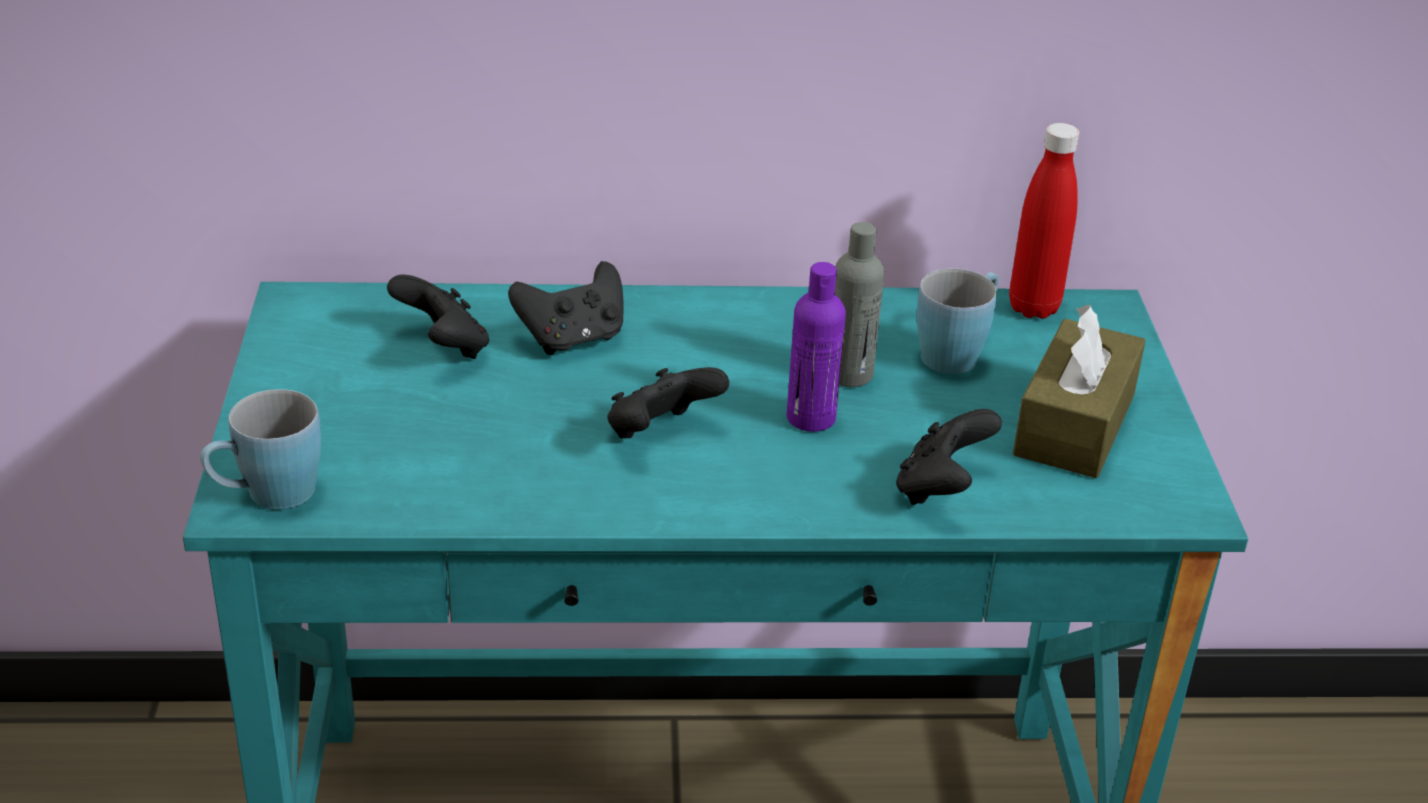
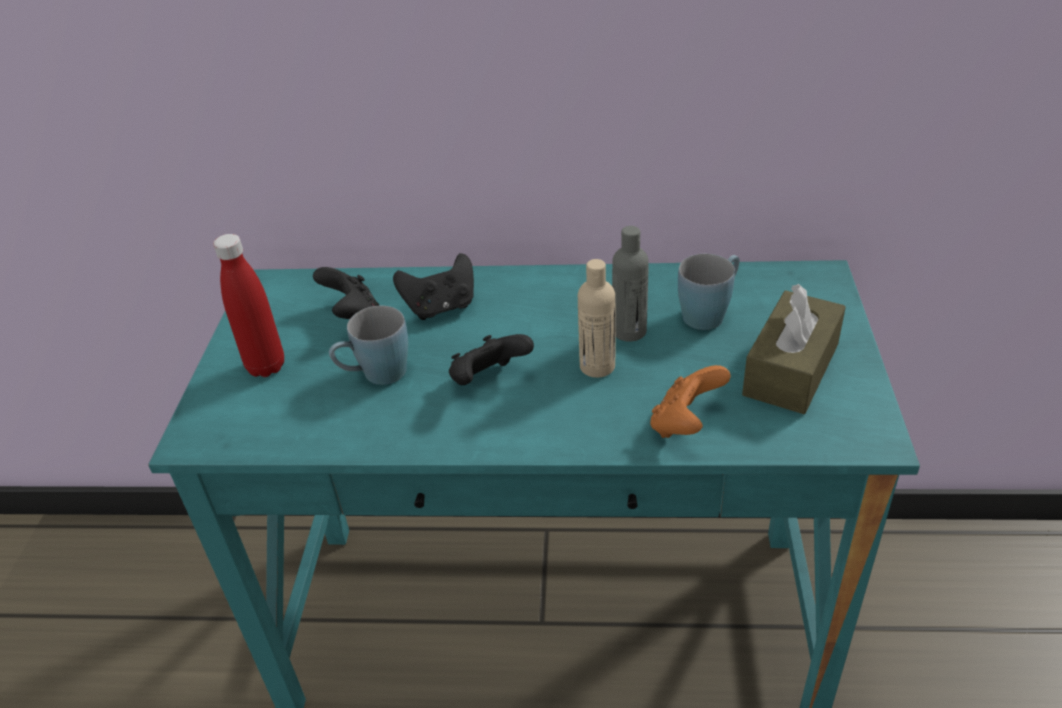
camera: 10 degrees right, 5 degrees up
blue mug [200,389,321,510] -> blue mug moved to [329,306,408,385]
purple bottle [786,262,846,432] -> beige bottle [578,259,616,378]
black game controller [896,409,1002,505] -> orange game controller [650,365,731,438]
red bottle [1009,123,1079,319] -> red bottle moved to [213,234,284,377]

